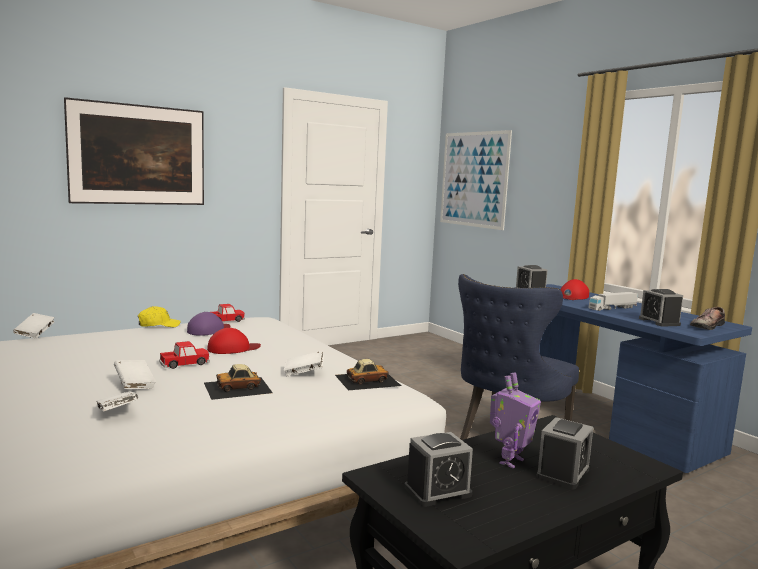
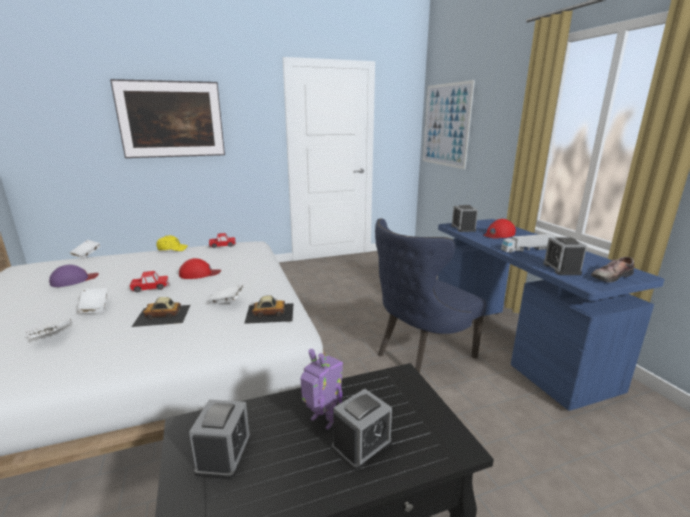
camera: 15 degrees right, 10 degrees up
purple cap [187,312,230,336] -> purple cap moved to [49,265,99,287]
alarm clock [405,432,473,507] -> alarm clock turned 75 degrees counterclockwise [189,400,251,479]
toy robot [490,373,541,469] -> toy robot turned 105 degrees counterclockwise [300,349,343,429]

